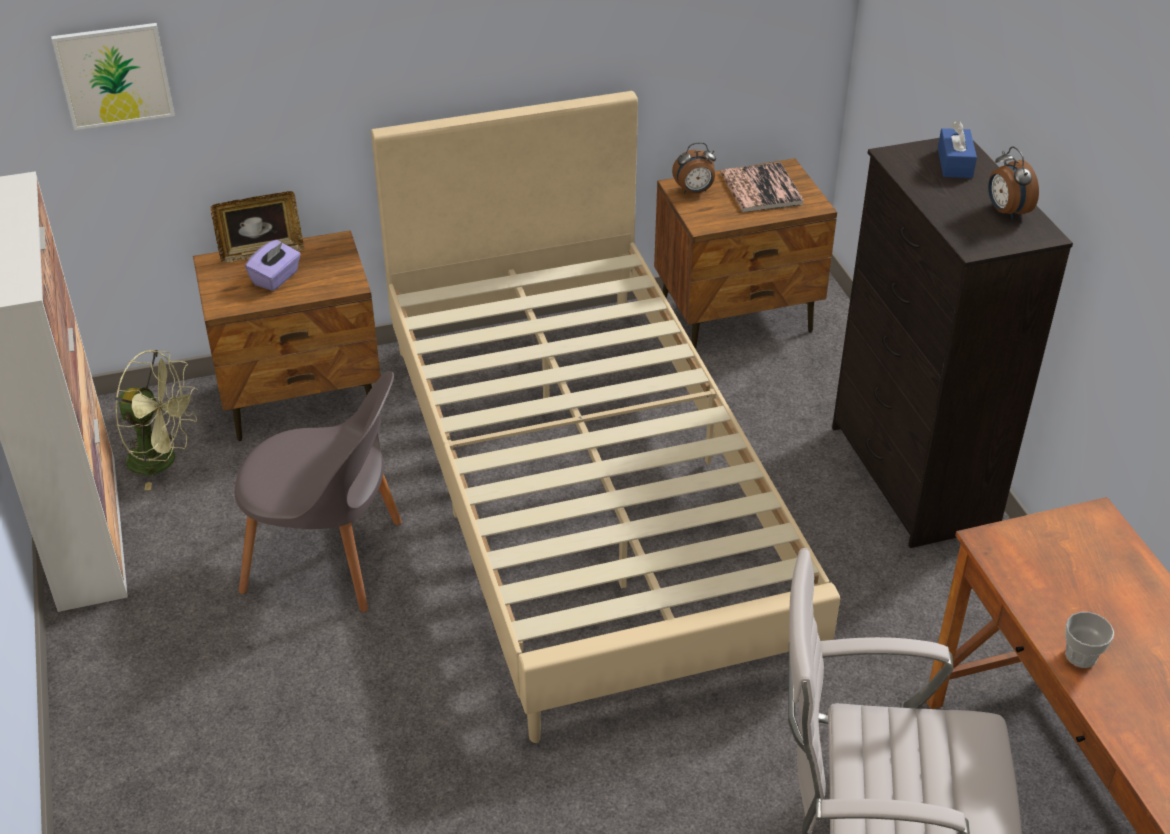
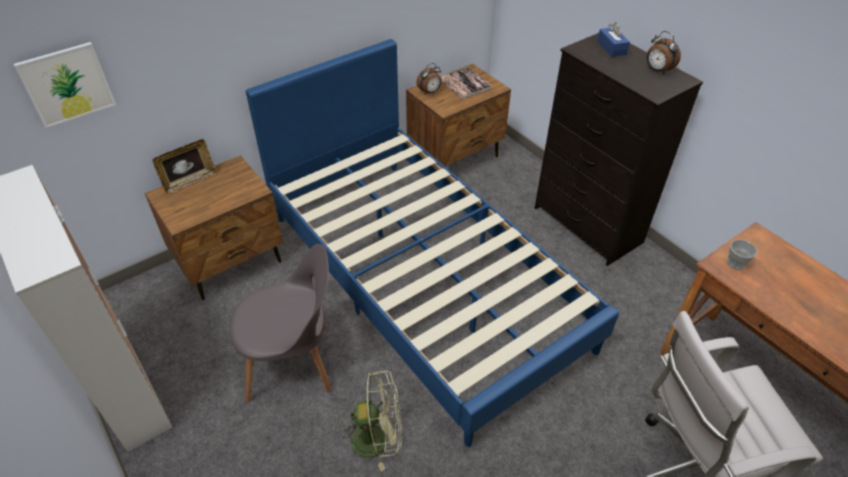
camera: 20 degrees left, 5 degrees up
green fan [115,350,197,490] -> green fan moved to [341,371,402,471]
purple tissue box [245,240,301,291] -> none
beige bed [371,91,840,743] -> blue bed [246,39,619,447]
cup [1065,612,1114,668] -> cup moved to [727,240,757,270]

